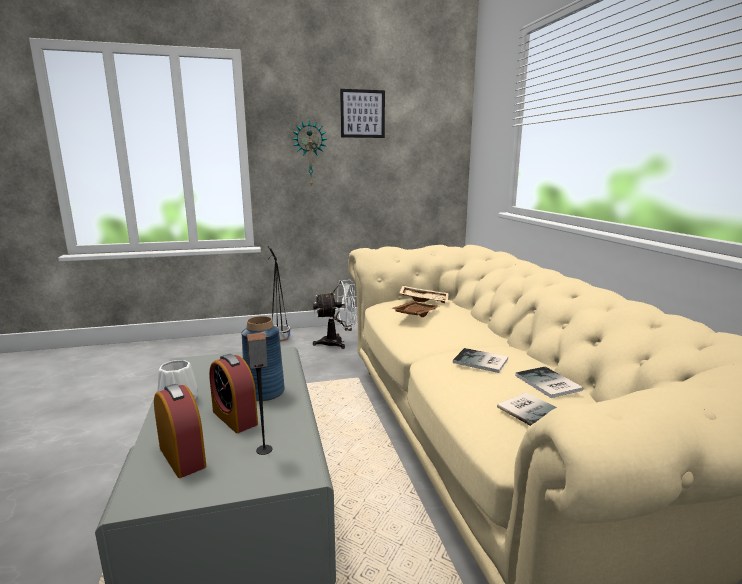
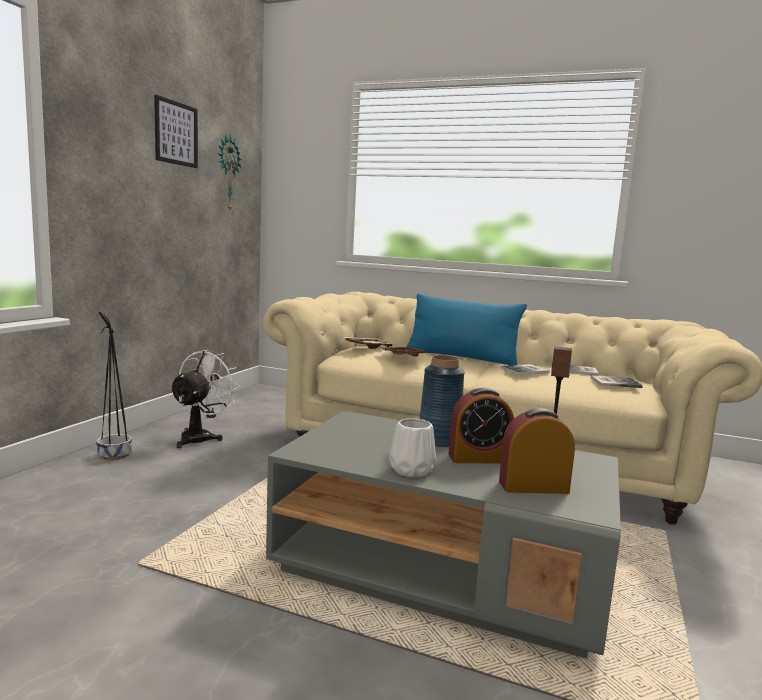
camera: 55 degrees left, 5 degrees down
wall clock [292,120,327,187] -> wall clock moved to [217,135,242,210]
none -> blue pillow [406,294,527,365]

